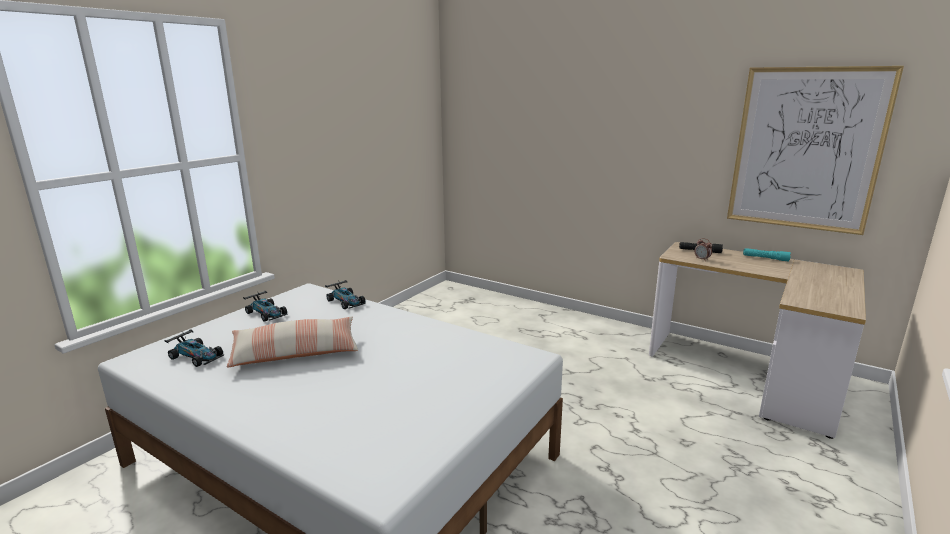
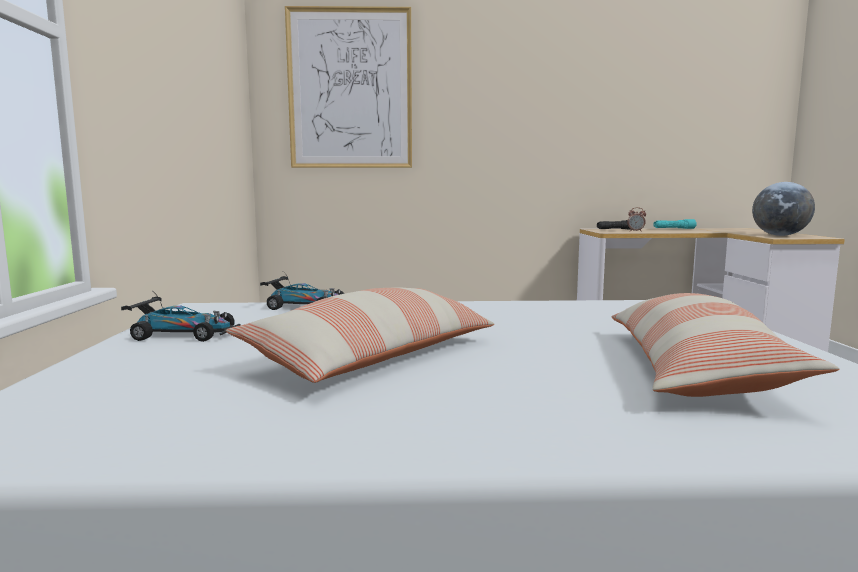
camera: 35 degrees left, 10 degrees down
toy car [164,330,224,367] -> none
picture [727,66,904,235] -> picture moved to [285,6,412,168]
none -> pillow [611,293,840,397]
none -> globe [752,182,815,236]

